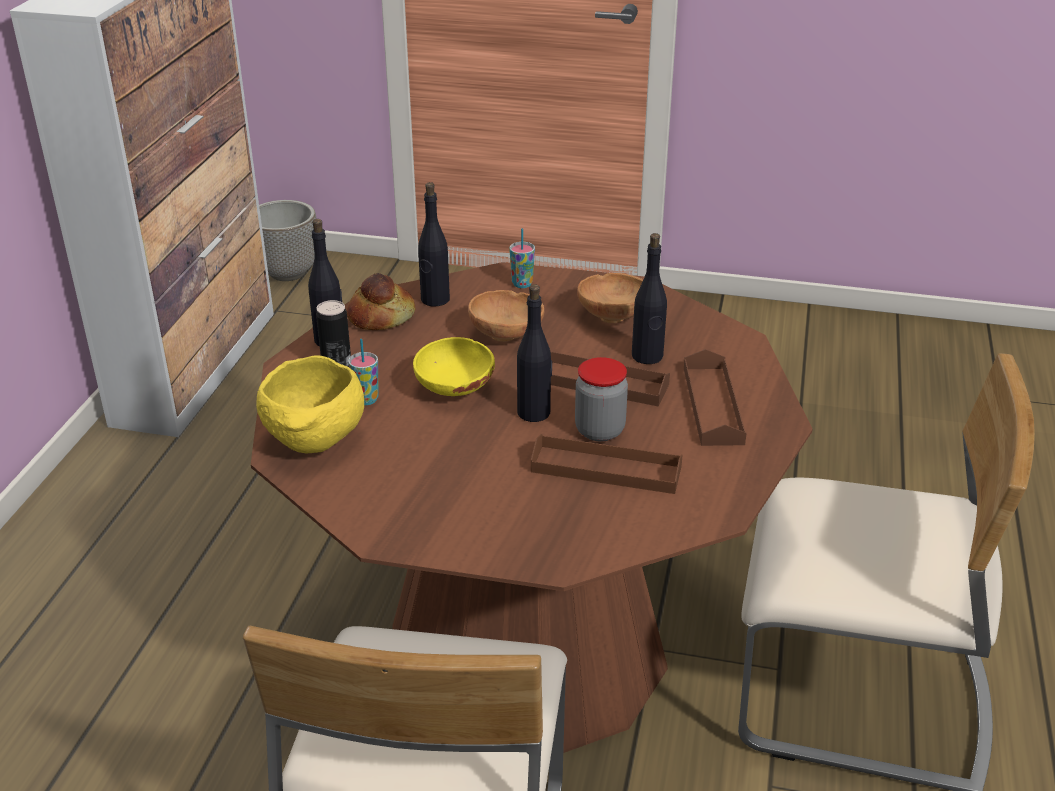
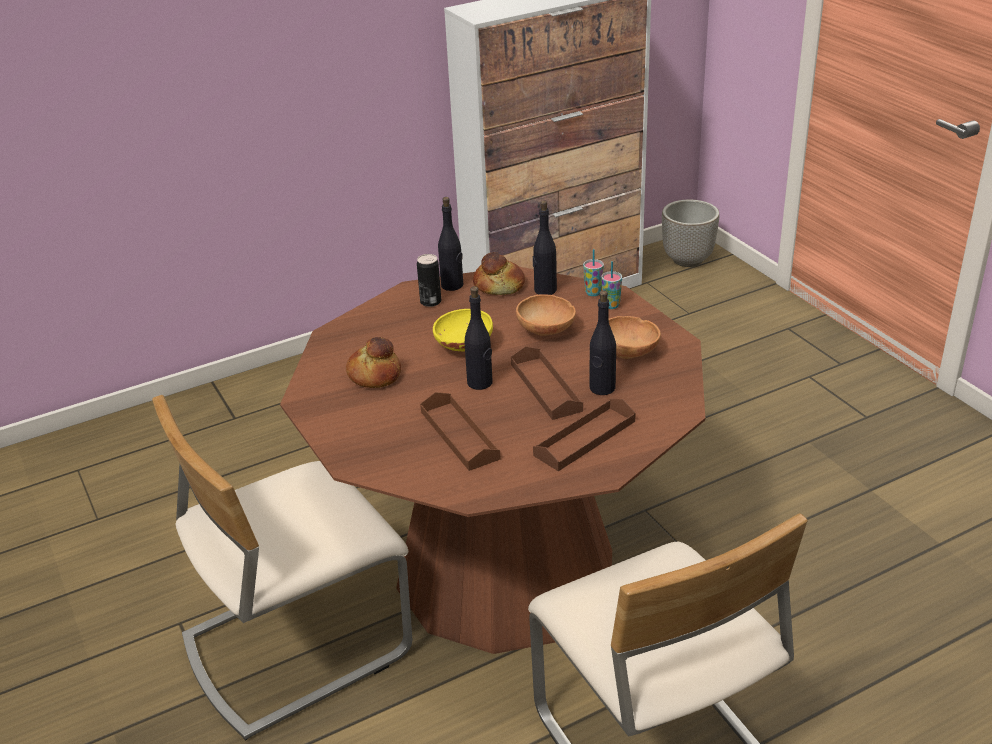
camera: 50 degrees right, 0 degrees up
yellow bowl [256,355,364,453] -> none
cup [348,339,378,405] -> cup moved to [583,249,604,296]
jar [575,357,628,441] -> none
none -> bread [346,337,401,388]

